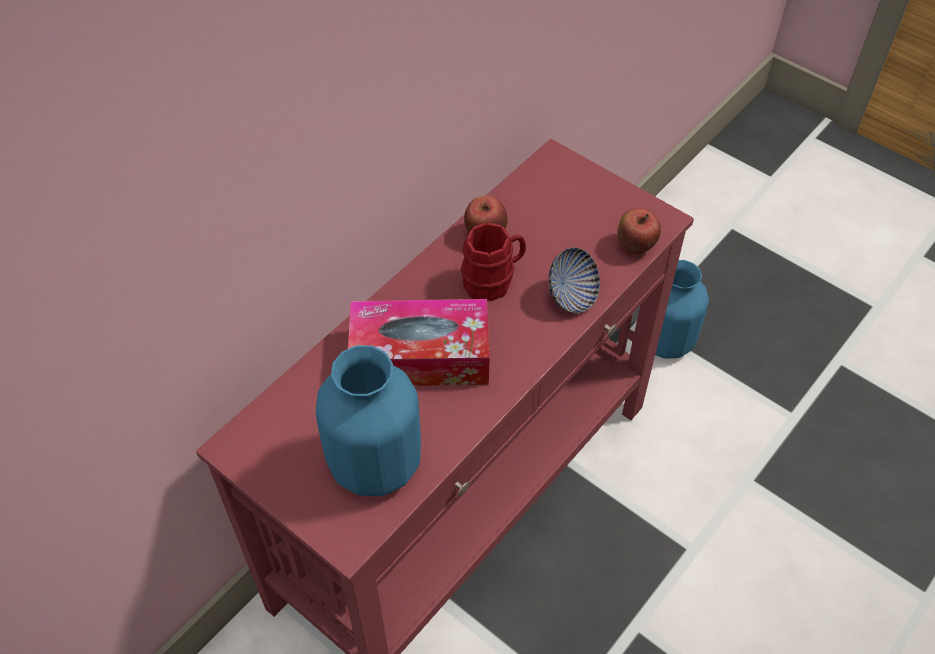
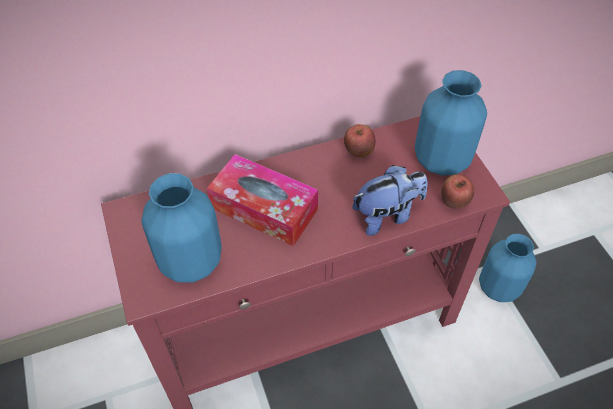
camera: 30 degrees right, 0 degrees up
red mug [461,223,526,301] -> none
bowl [548,247,600,313] -> plush toy [353,165,428,236]
none -> blue vase [415,70,487,176]

